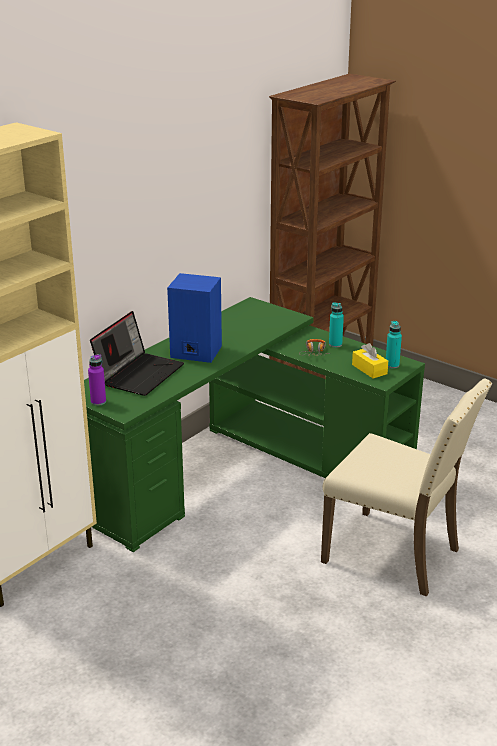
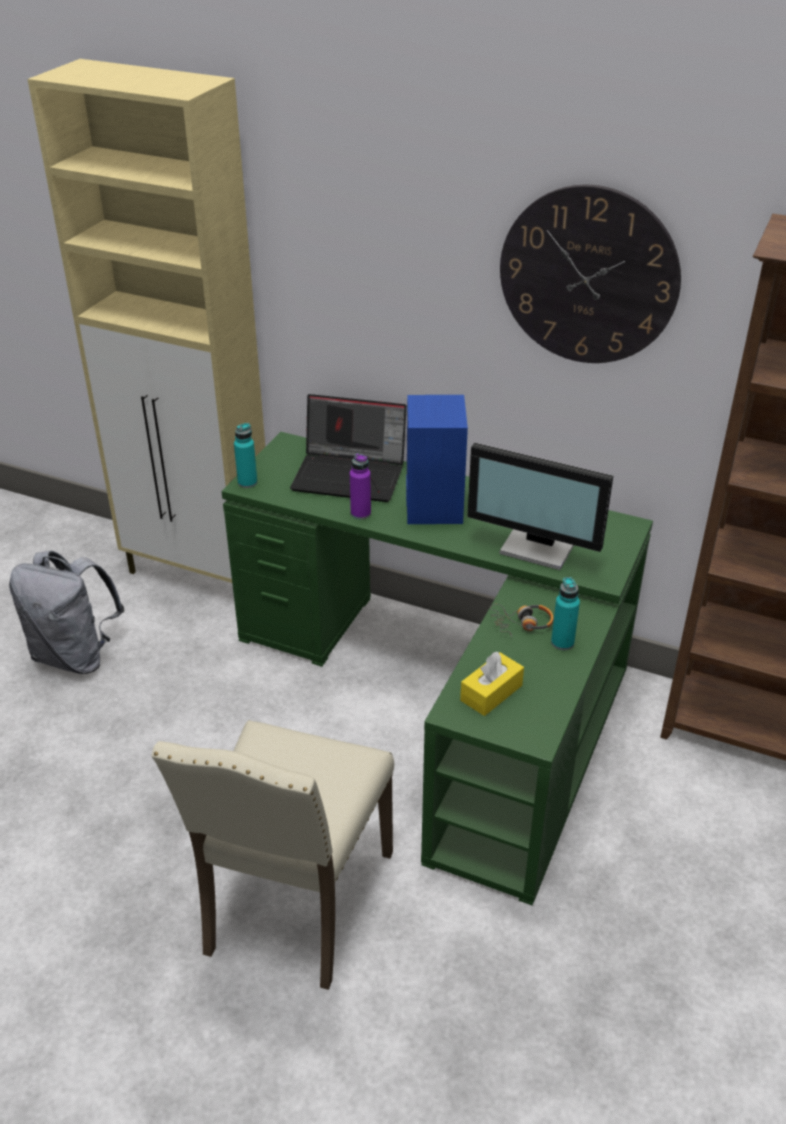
camera: 75 degrees right, 10 degrees up
purple bottle [88,354,106,406] -> purple bottle moved to [350,453,371,519]
turquoise bottle [386,321,402,369] -> turquoise bottle moved to [234,423,257,488]
none -> grey backpack [9,550,125,674]
none -> monitor [467,443,613,570]
none -> wall clock [500,185,681,363]

